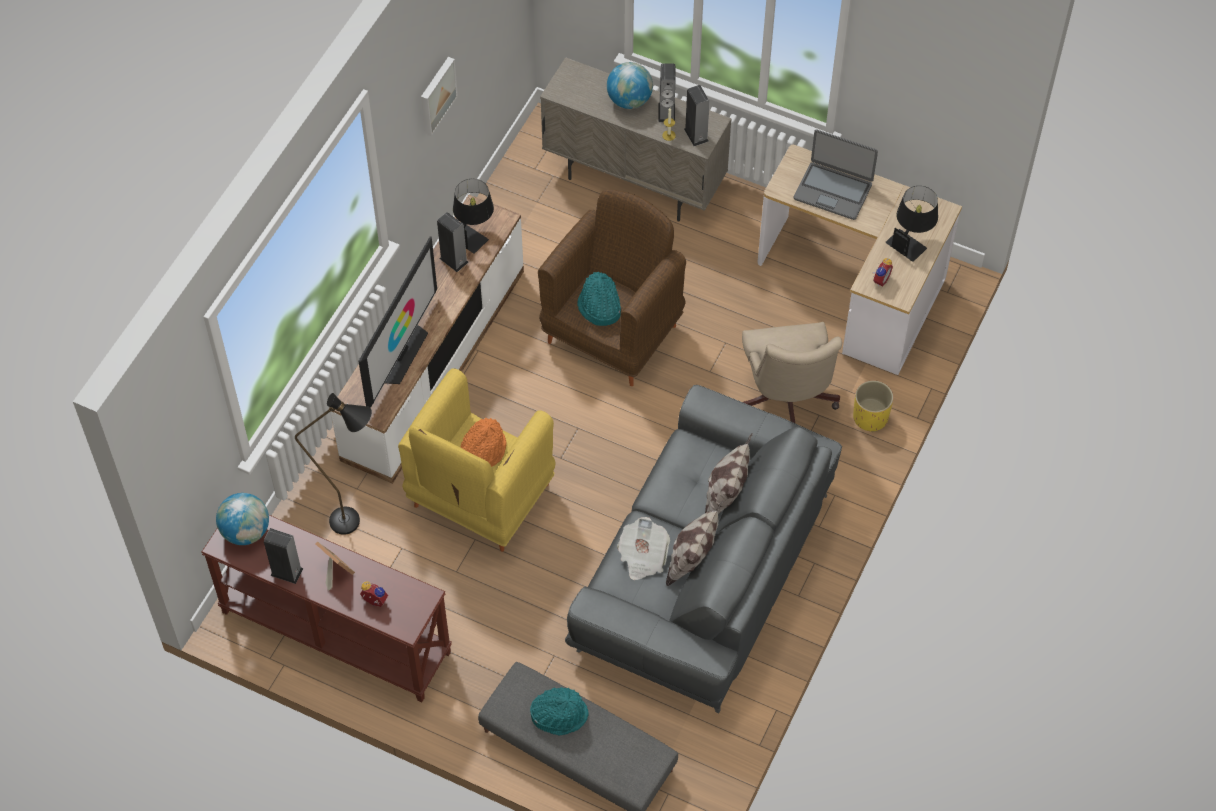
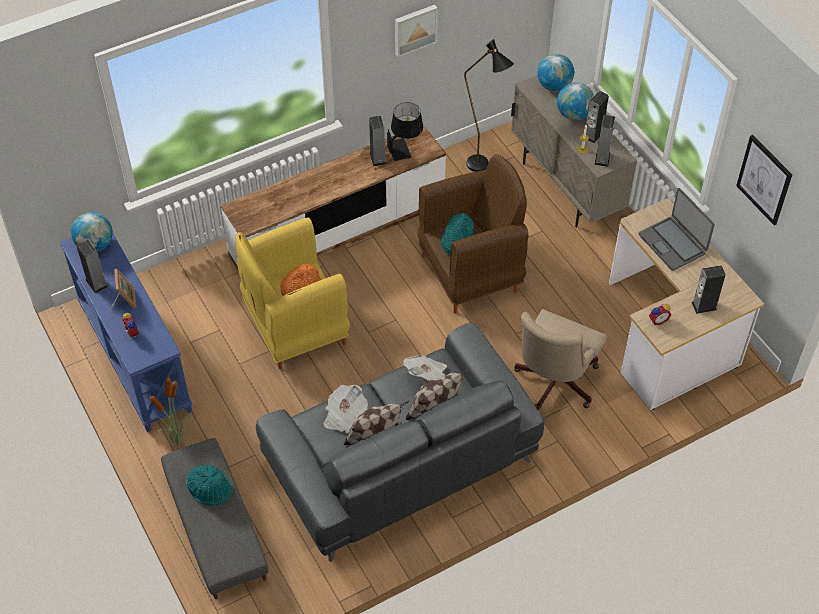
camera: 35 degrees right, 5 degrees down
brown console table [202,515,452,702] -> blue console table [59,234,192,432]
black floor lamp [295,393,372,535] -> black floor lamp moved to [464,39,514,172]
television [359,236,437,408] -> none
yellow planter [853,380,894,432] -> none
black table lamp [885,186,938,262] -> speaker [691,265,725,314]
none -> potted plant [150,377,191,445]
none -> newspaper [403,355,447,381]
none -> globe [537,54,574,91]
none -> picture [736,135,792,225]

